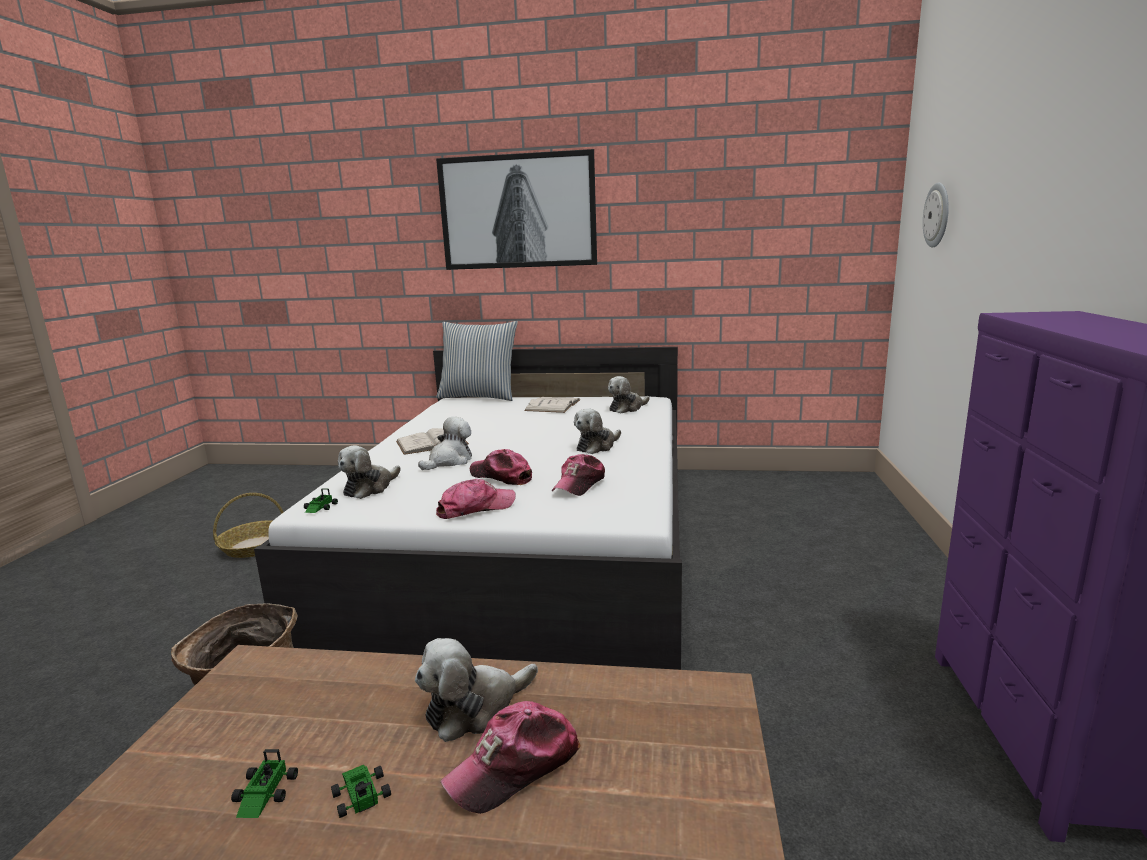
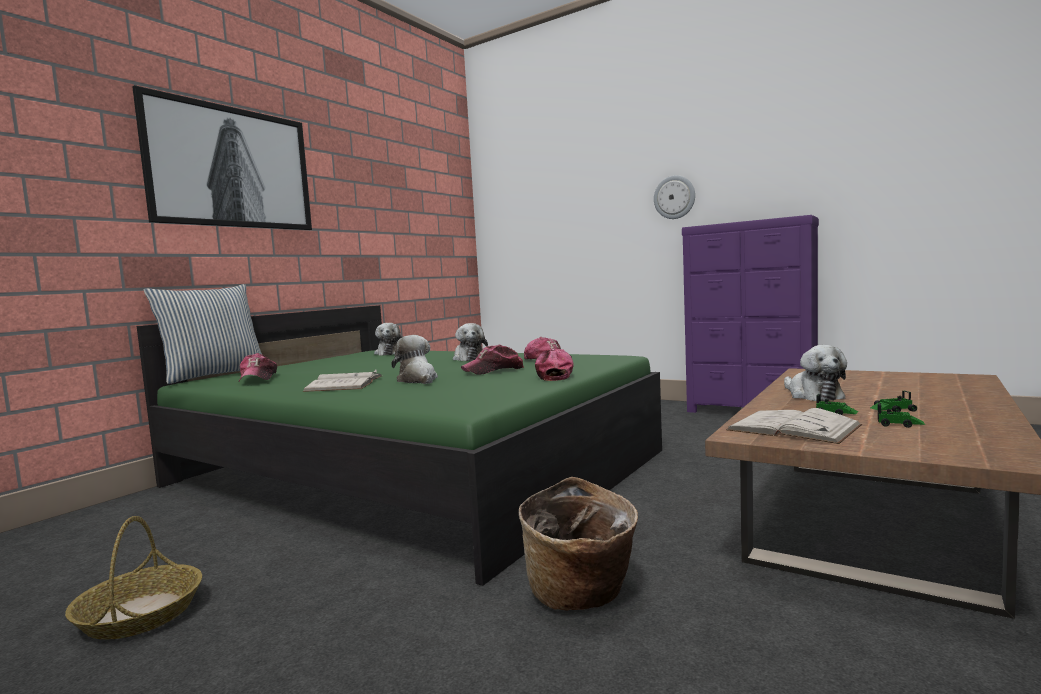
camera: 65 degrees left, 10 degrees down
white bed [254,347,682,670] -> green bed [137,305,662,586]
toy car [304,488,338,513] -> toy car moved to [816,394,858,415]
plush toy [338,445,401,499] -> none
cap [441,701,581,814] -> cap moved to [239,353,277,381]
white book [524,397,580,413] -> white book moved to [726,408,862,444]
wall clock [923,182,949,248] -> wall clock moved to [654,175,695,219]

